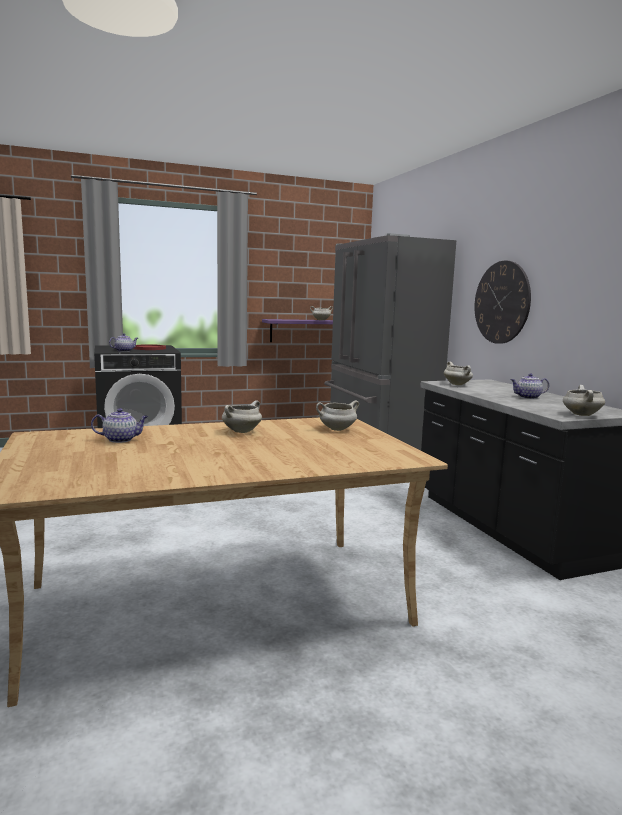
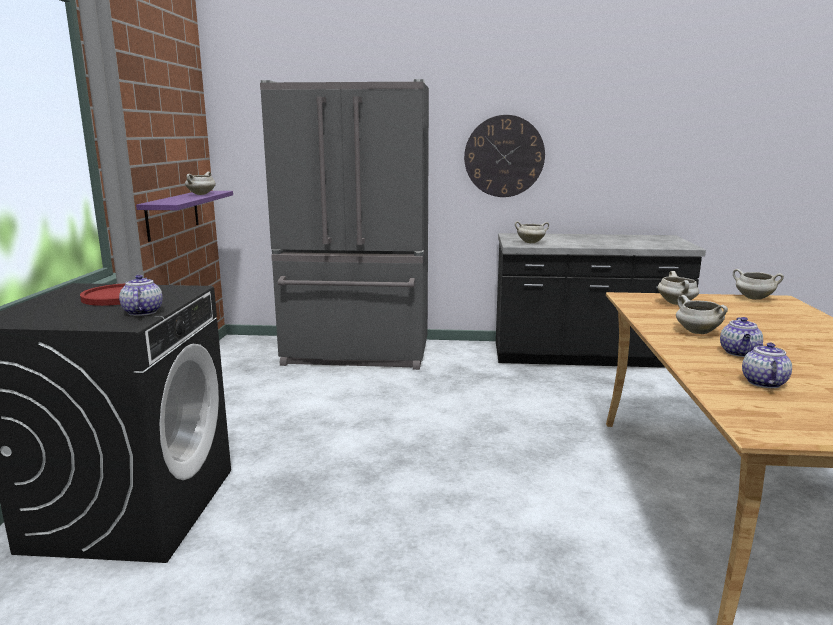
camera: 65 degrees left, 5 degrees up
teapot [511,373,549,399] -> teapot moved to [720,317,763,357]
white cooking pot [563,385,605,416] -> white cooking pot moved to [733,269,784,300]

